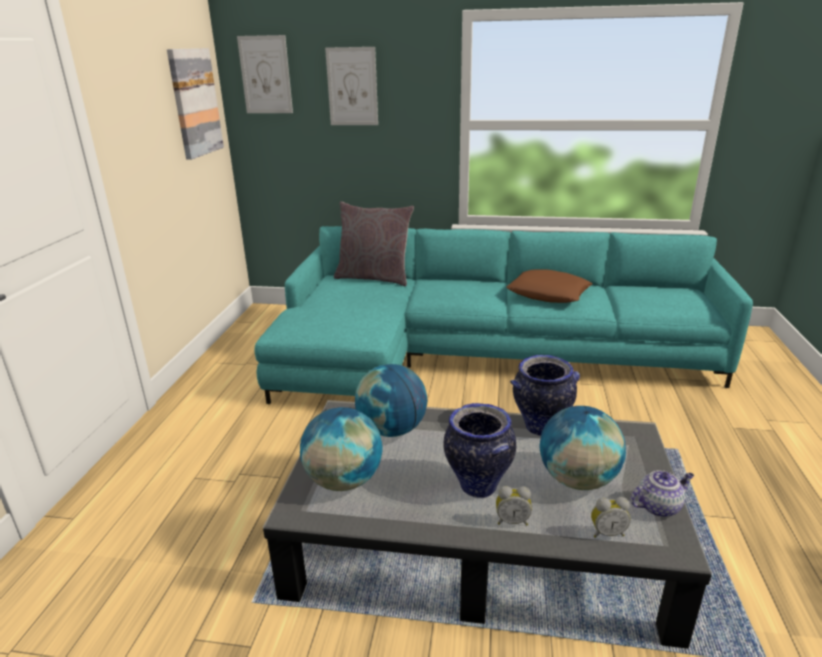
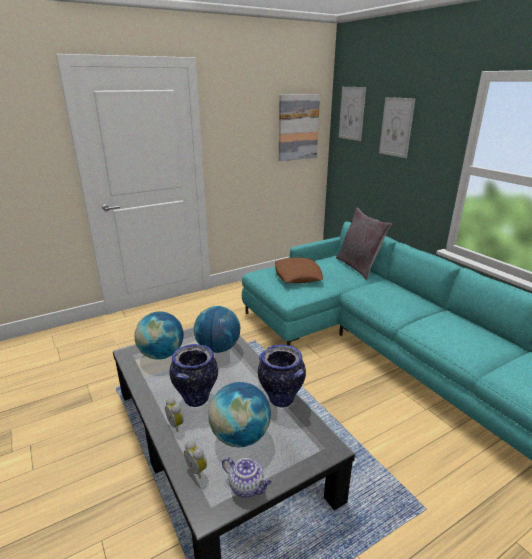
camera: 50 degrees right, 0 degrees up
brown pillow [506,269,592,303] -> brown pillow moved to [275,257,323,283]

